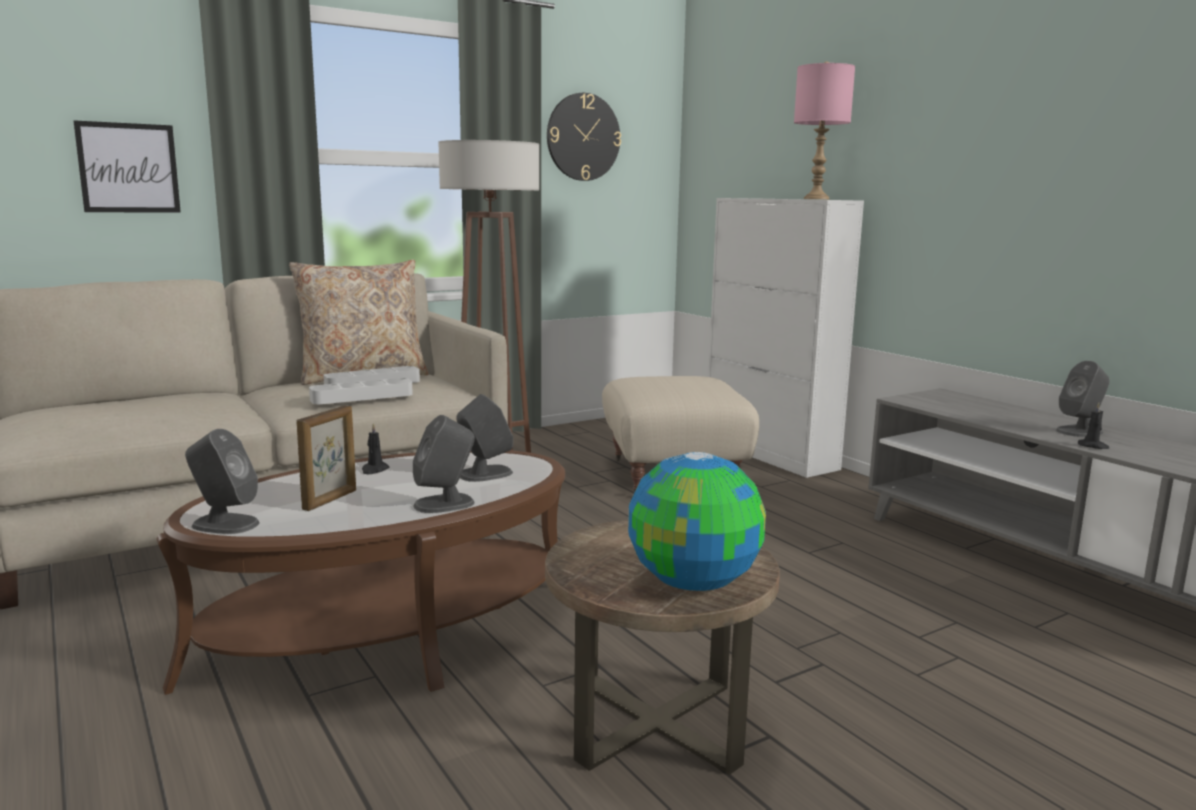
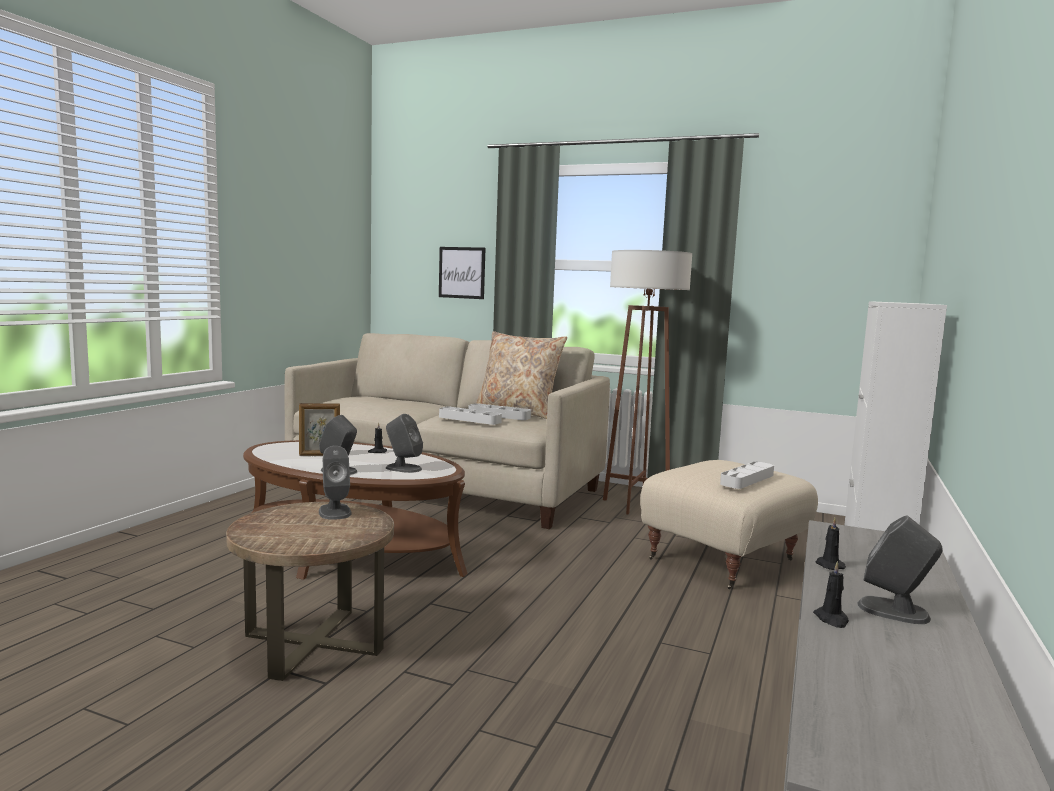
camera: 55 degrees right, 5 degrees down
grey speaker [185,429,260,534] -> grey speaker moved to [319,446,351,520]
wall clock [547,93,621,181] -> none
globe [628,452,766,591] -> none
pink table lamp [794,61,855,199] -> none
none -> grey tray [720,461,774,489]
none -> black candle [816,518,846,570]

